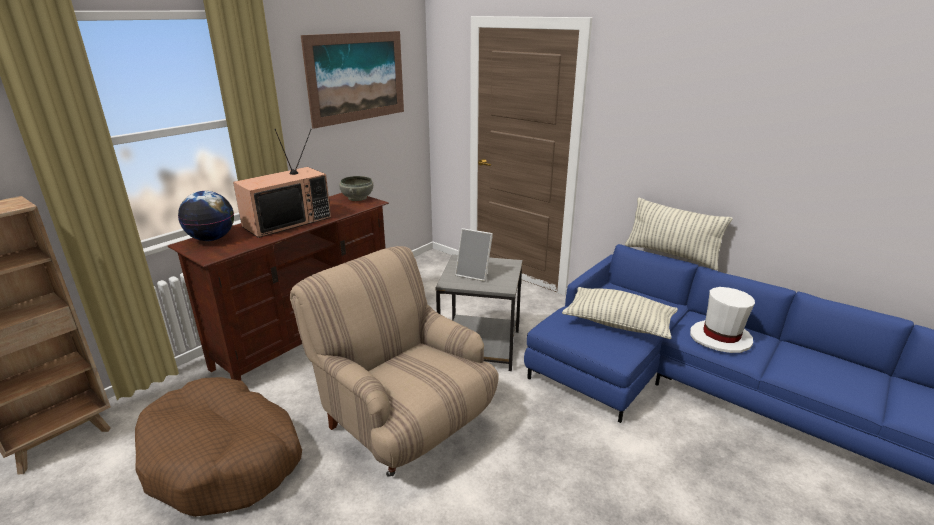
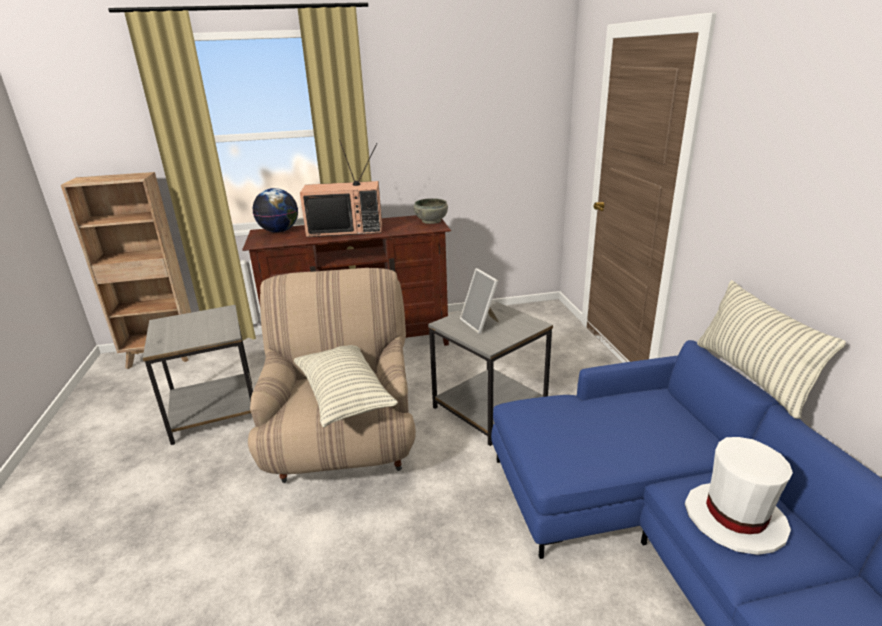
camera: 40 degrees right, 0 degrees up
brown dog bed [135,377,302,517] -> grey side table [143,305,253,445]
picture [301,31,404,129] -> none
pillow [562,287,678,339] -> pillow moved to [294,345,398,427]

